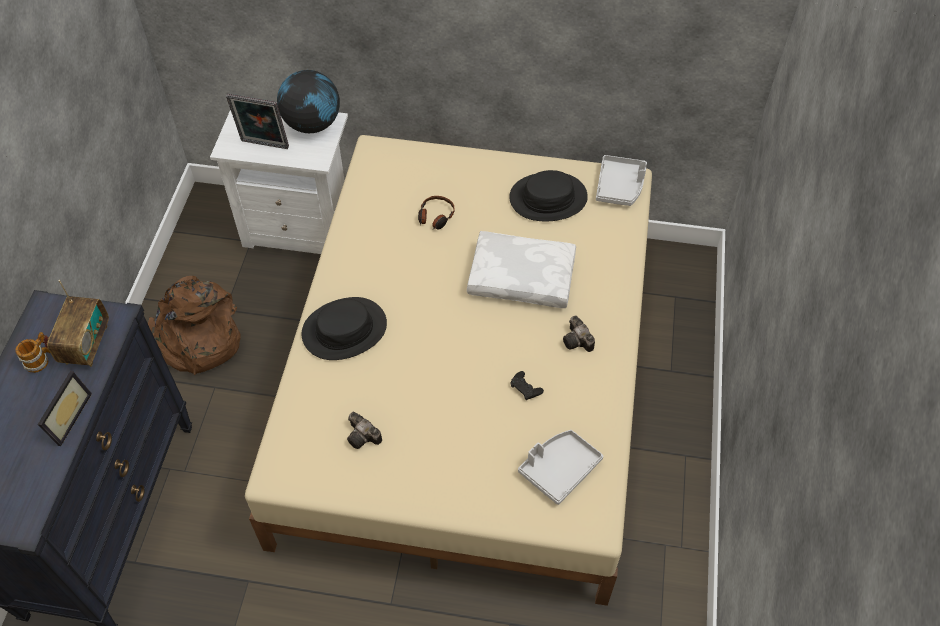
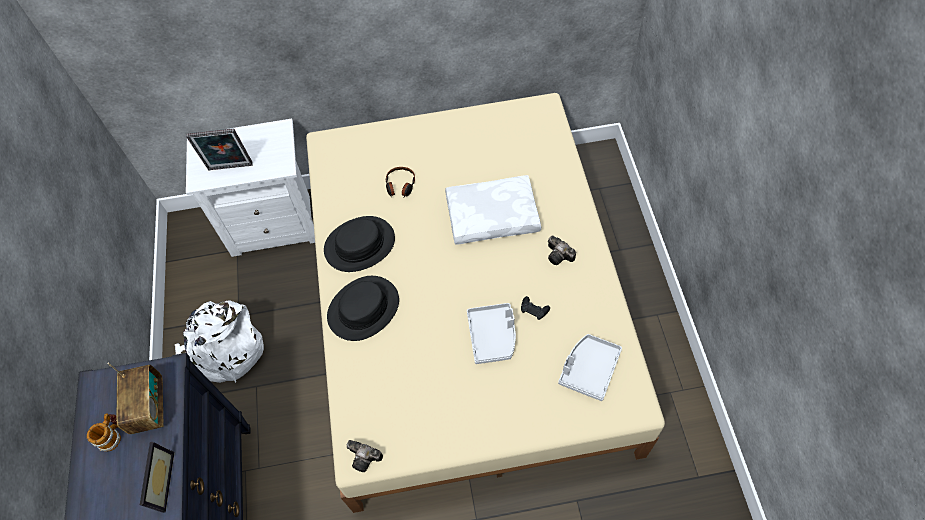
camera: 15 degrees left, 5 degrees up
brown backpack [148,276,241,375] -> white backpack [175,300,264,383]
globe [277,70,340,133] -> none
camera [347,412,382,449] -> camera moved to [347,440,383,472]
black hat [509,170,588,221] -> black hat moved to [324,216,395,272]
grey tray [596,155,647,206] -> grey tray moved to [467,303,516,364]

